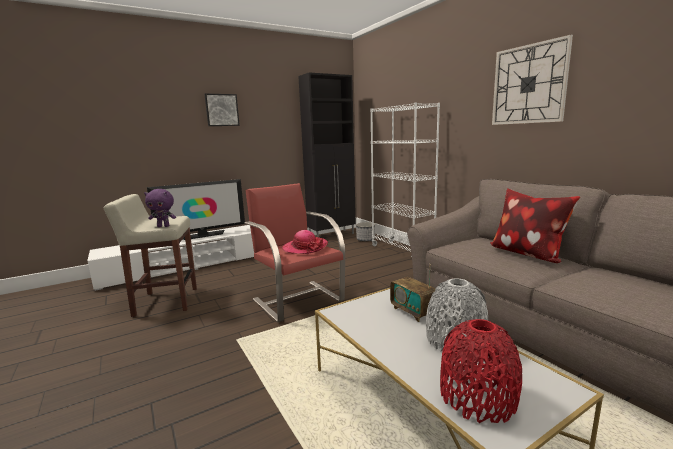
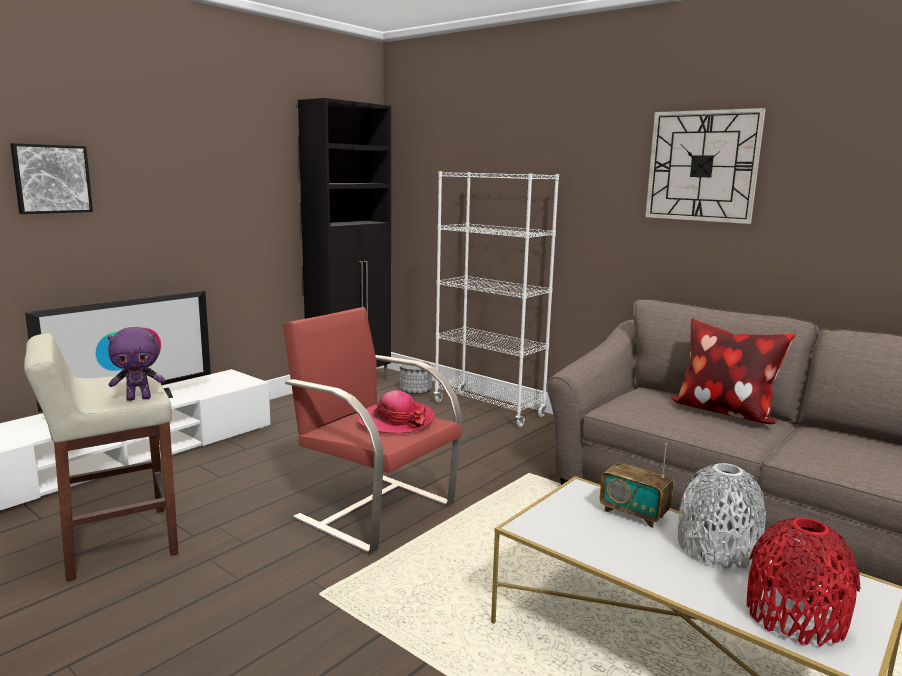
camera: 20 degrees left, 0 degrees up
picture [204,93,240,126] -> picture moved to [10,143,93,214]

